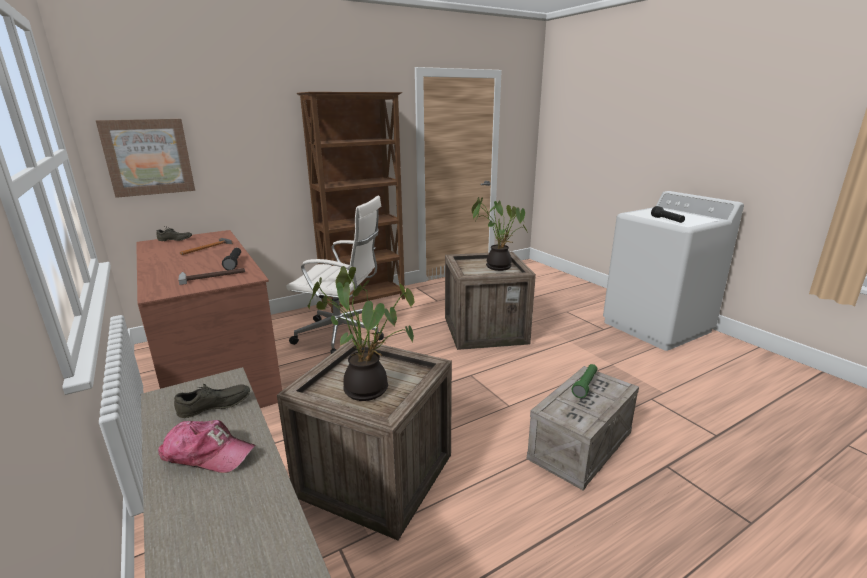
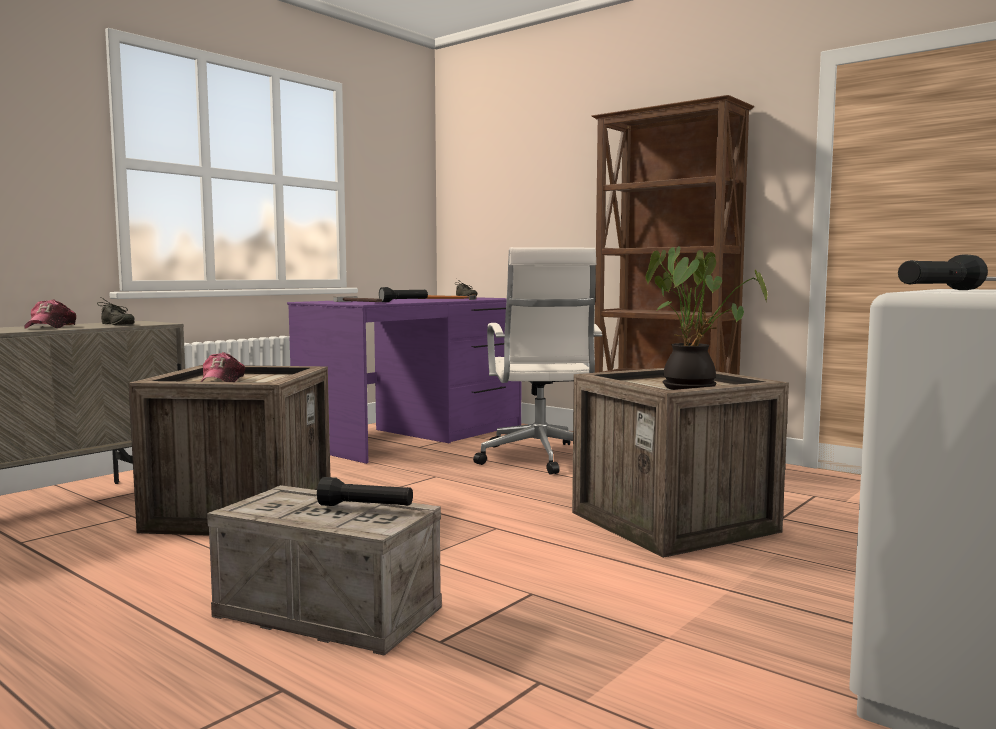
camera: 70 degrees right, 15 degrees down
picture [96,119,195,198] -> none
brown desk [136,230,282,408] -> purple desk [287,297,521,464]
potted plant [308,266,414,401] -> cap [201,352,245,382]
green flashlight [572,364,597,398] -> black flashlight [317,477,413,506]

